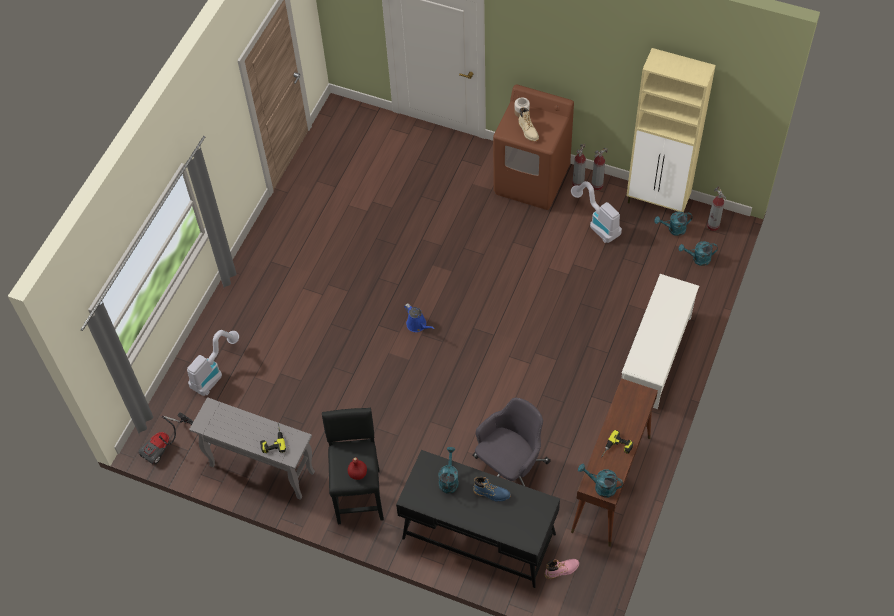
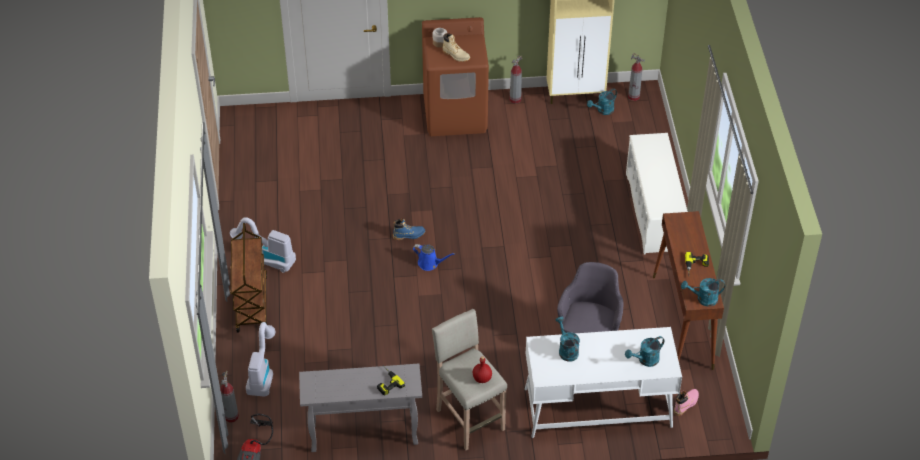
camera: 30 degrees left, 10 degrees down
black stool [322,408,384,524] -> beige stool [432,309,507,450]
black desk [396,450,560,588] -> white desk [525,327,682,438]
blue boot [473,476,511,502] -> blue boot moved to [393,218,425,240]
vacuum cleaner [571,181,622,243] -> vacuum cleaner moved to [230,217,296,273]
fire extinguisher [572,144,586,186] -> fire extinguisher moved to [220,371,239,422]
turquoise watering can [678,241,718,266] -> turquoise watering can moved to [625,336,664,367]
none -> brown cart [231,223,267,333]

